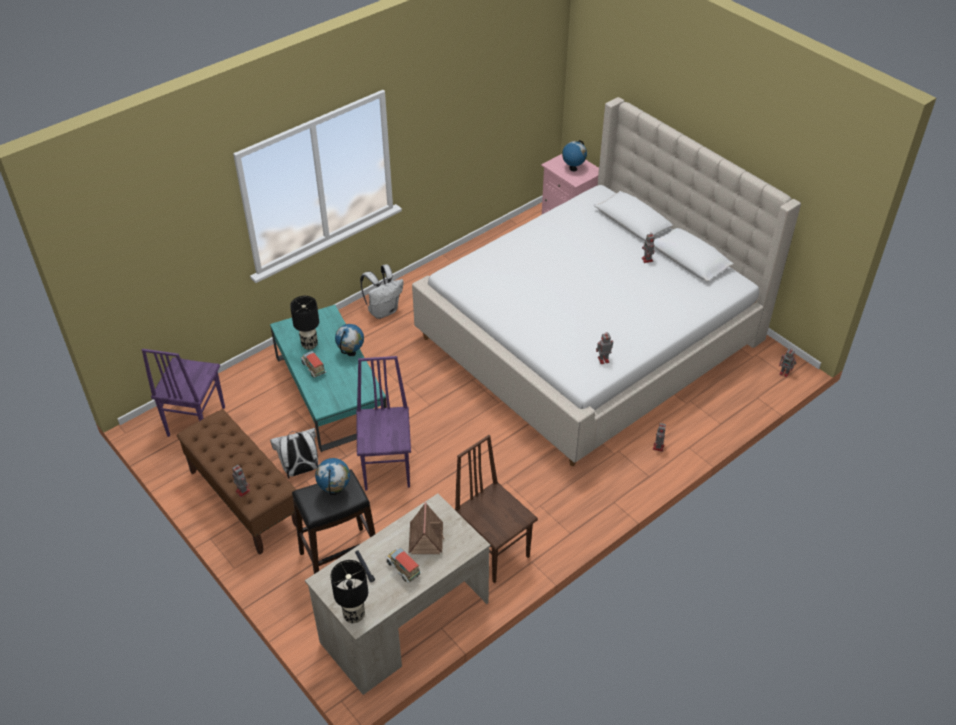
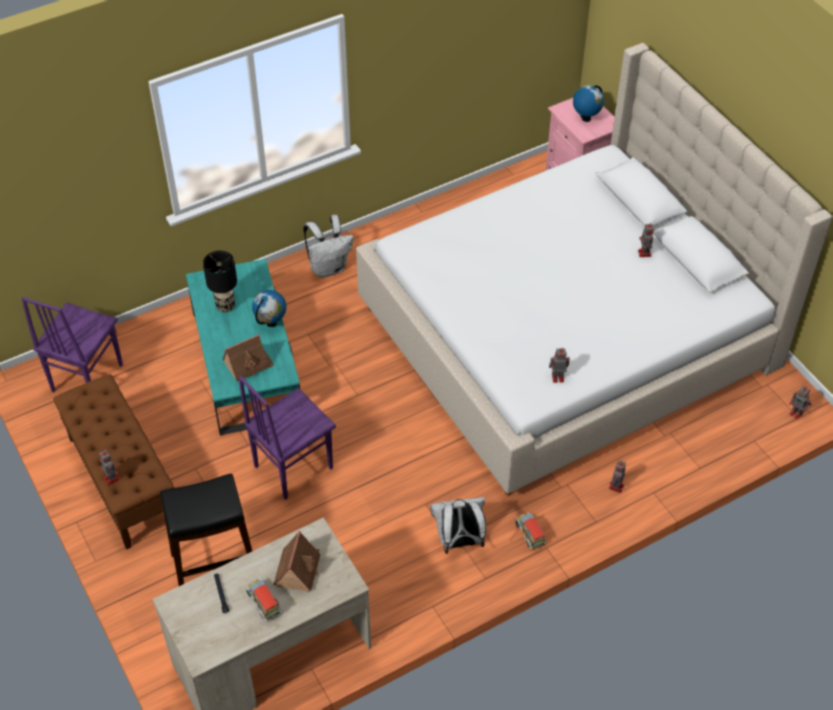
camera: 10 degrees right, 5 degrees up
white backpack [270,428,318,479] -> white backpack moved to [430,497,486,554]
toy truck [301,351,326,378] -> toy truck moved to [515,512,546,549]
globe [315,458,350,495] -> none
black table lamp [330,560,368,623] -> none
purple chair [356,356,411,491] -> purple chair turned 135 degrees counterclockwise [239,376,336,500]
brown chair [454,435,538,583] -> none
none -> toy house [222,334,274,382]

